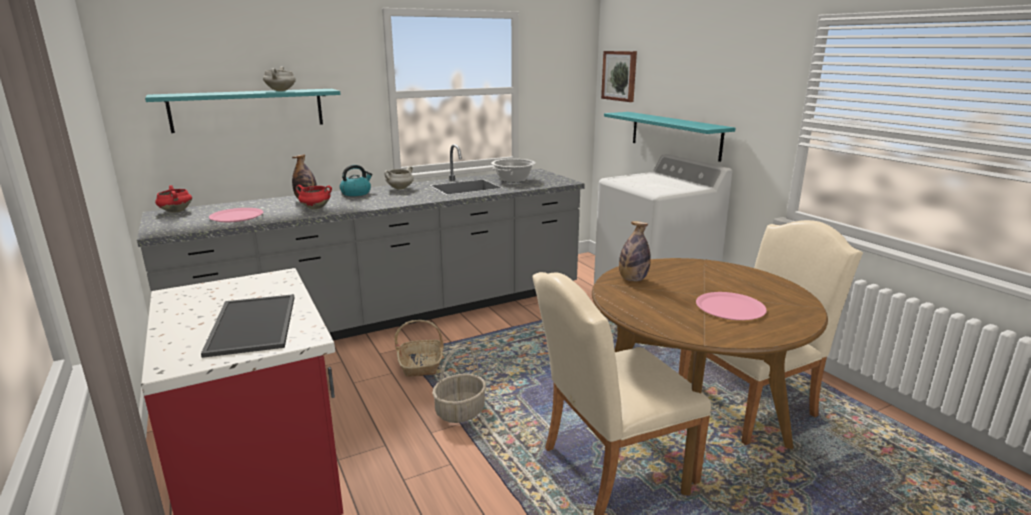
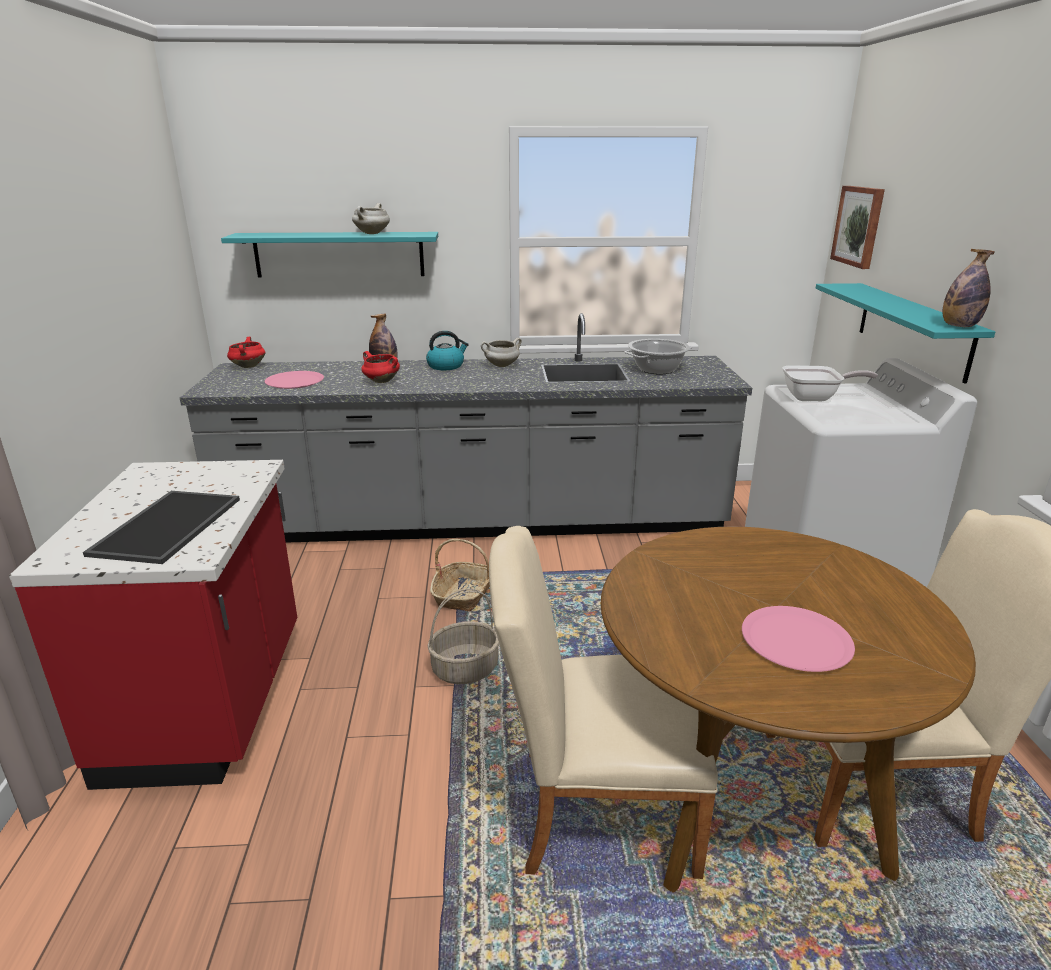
camera: 25 degrees right, 5 degrees up
bottle [619,221,651,281] -> bottle moved to [942,249,995,327]
none -> frying pan [782,366,878,401]

